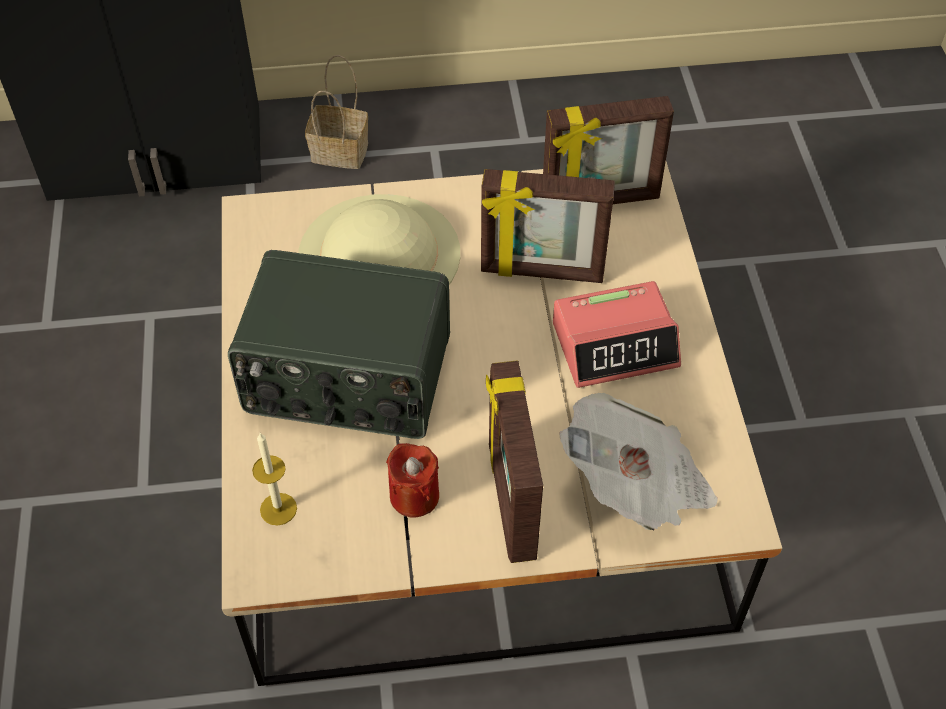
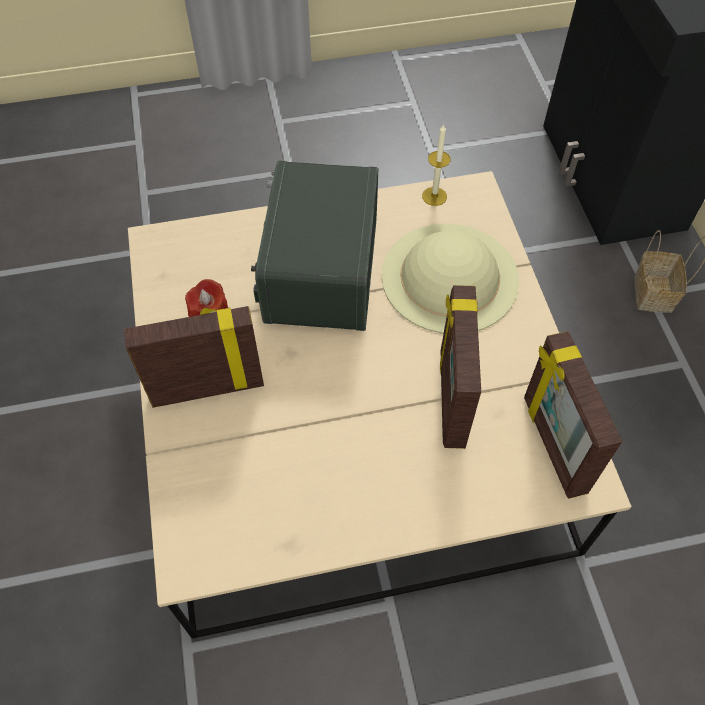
camera: 85 degrees right, 5 degrees up
candle [252,433,297,526] -> candle moved to [422,124,450,206]
alarm clock [553,281,681,388] -> none
newspaper [559,393,718,531] -> none

